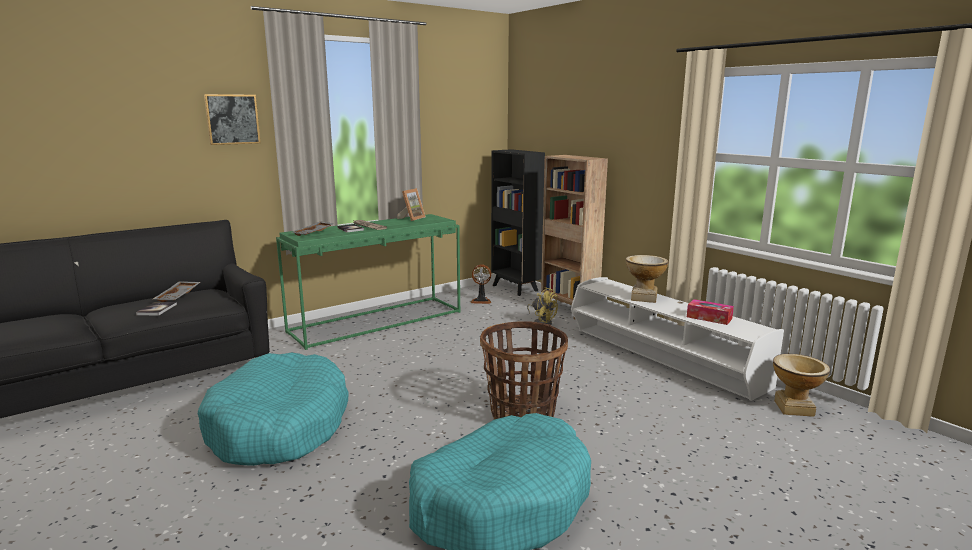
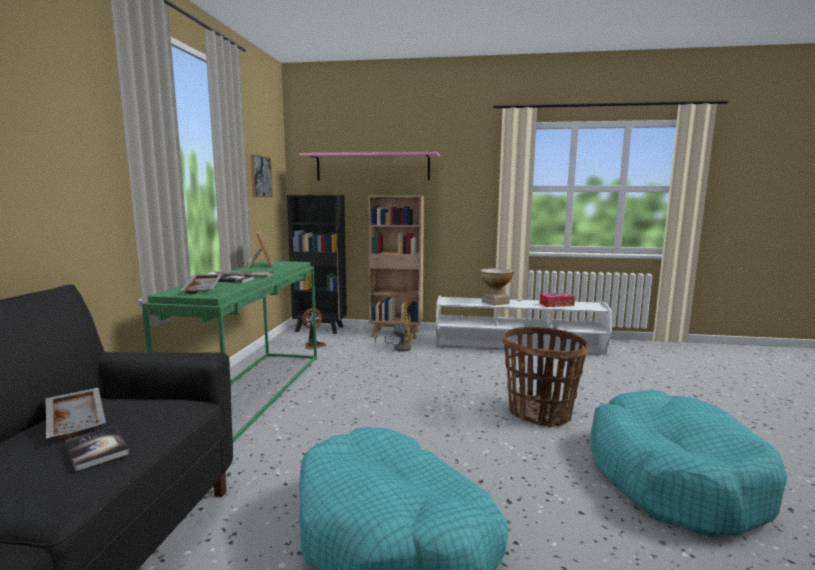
camera: 45 degrees left, 5 degrees down
picture [204,94,261,145] -> picture moved to [250,154,273,197]
vase [773,354,830,417] -> none
none -> pink shelf [299,152,440,180]

